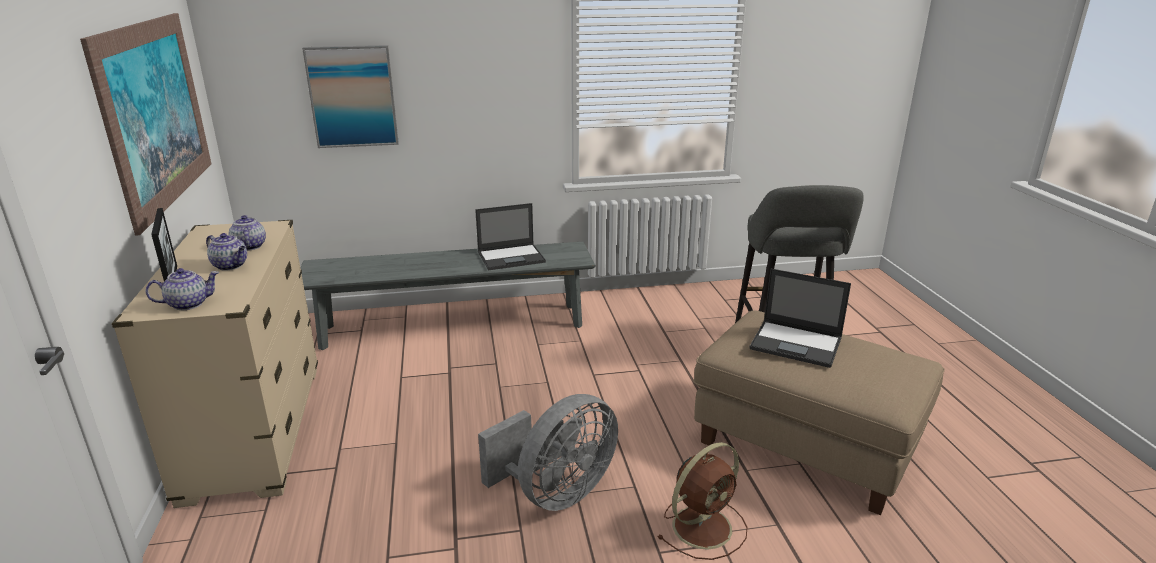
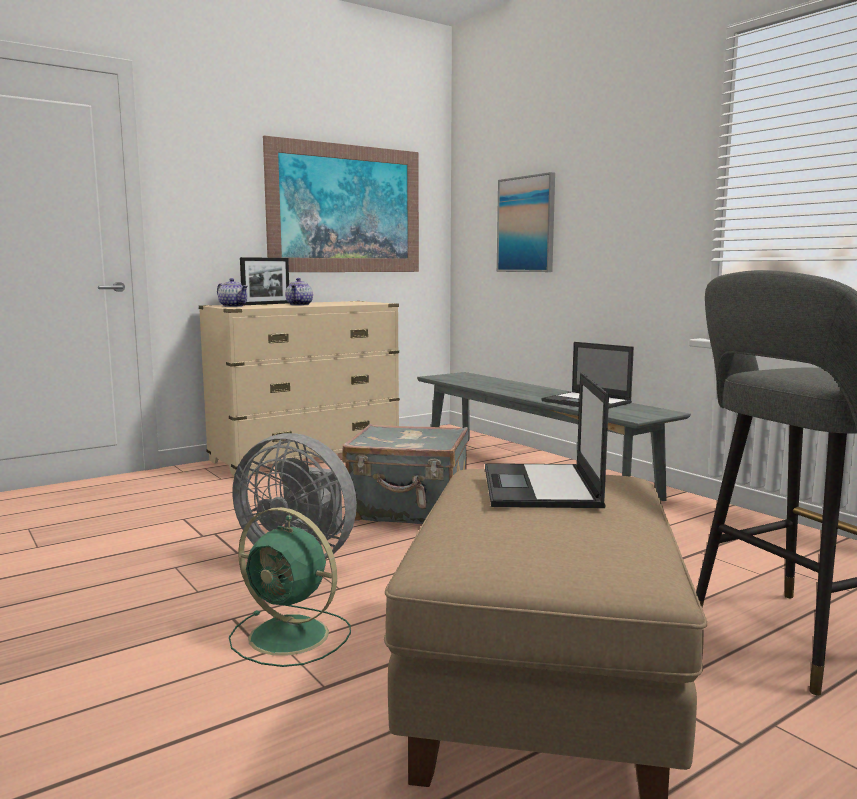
camera: 65 degrees right, 15 degrees down
teapot [228,215,266,251] -> none
brown fan [657,442,747,560] -> green fan [229,507,351,667]
none -> grey suitcase [342,424,468,524]

